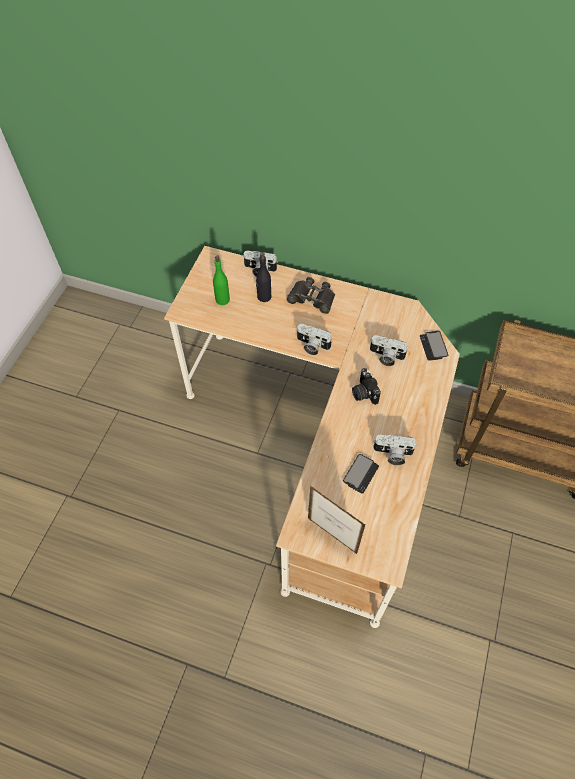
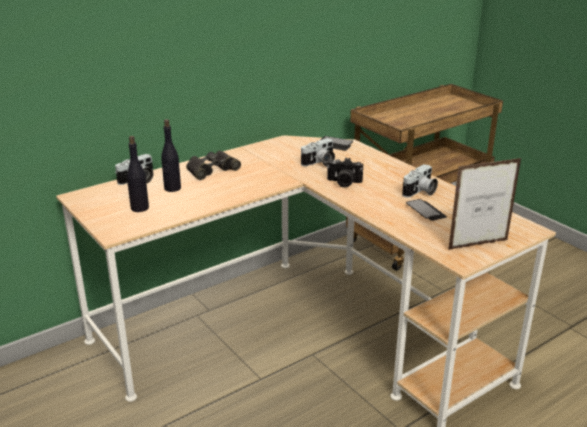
camera: 55 degrees left, 30 degrees down
green bottle [213,255,230,305] -> black bottle [127,136,149,212]
camera [297,324,333,355] -> none

